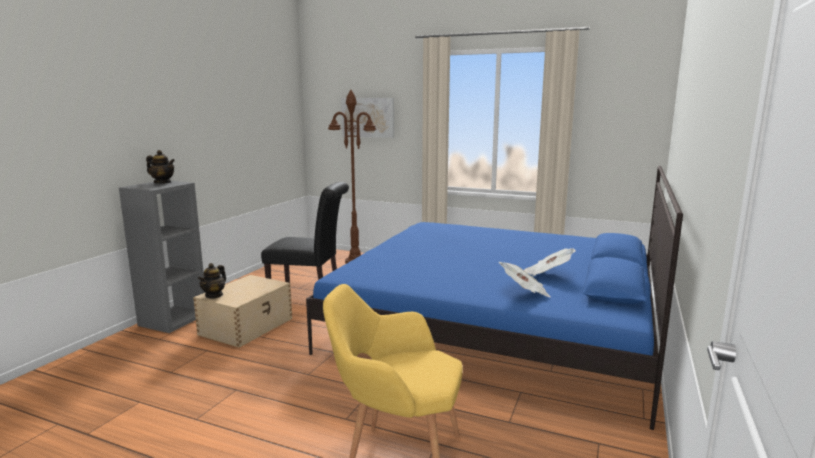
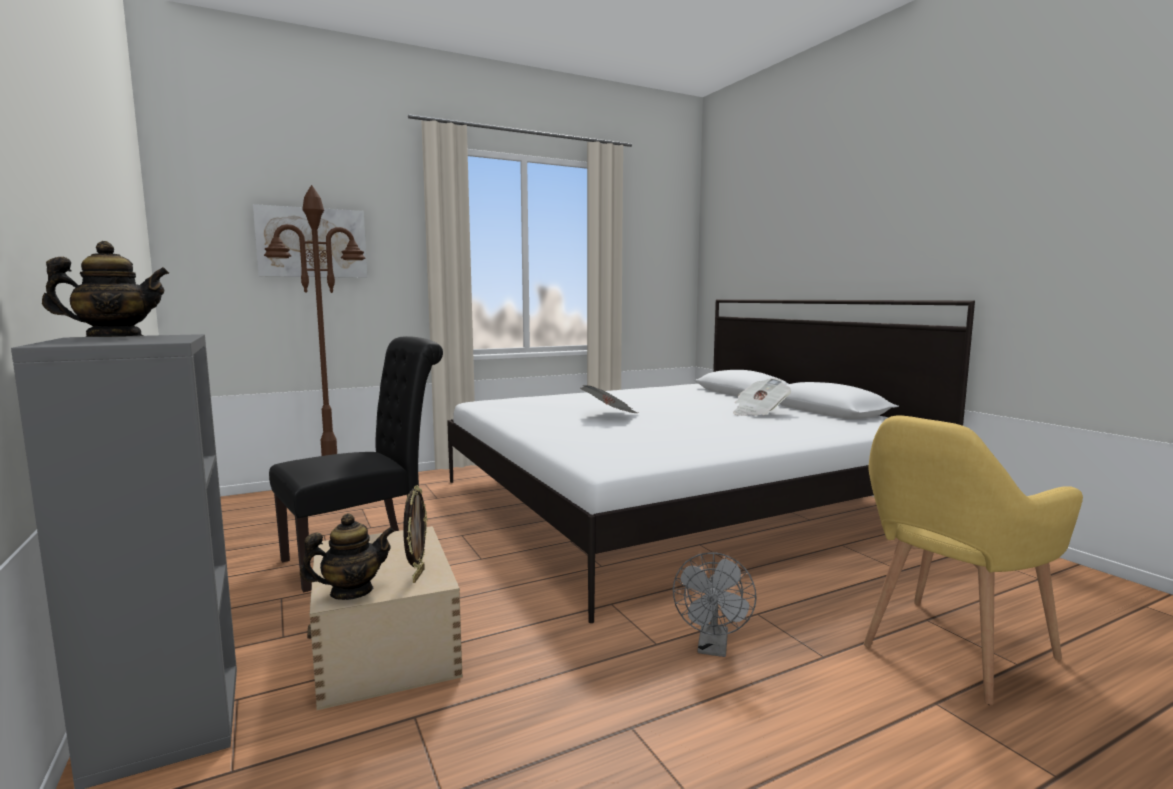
camera: 50 degrees left, 5 degrees down
teapot [198,263,226,298] -> teapot turned 90 degrees counterclockwise [300,513,395,600]
blue bed [306,166,683,430] -> white bed [447,299,975,623]
newspaper [499,262,550,297] -> newspaper moved to [580,385,638,413]
none -> picture frame [403,485,427,583]
none -> grey fan [673,552,757,657]

